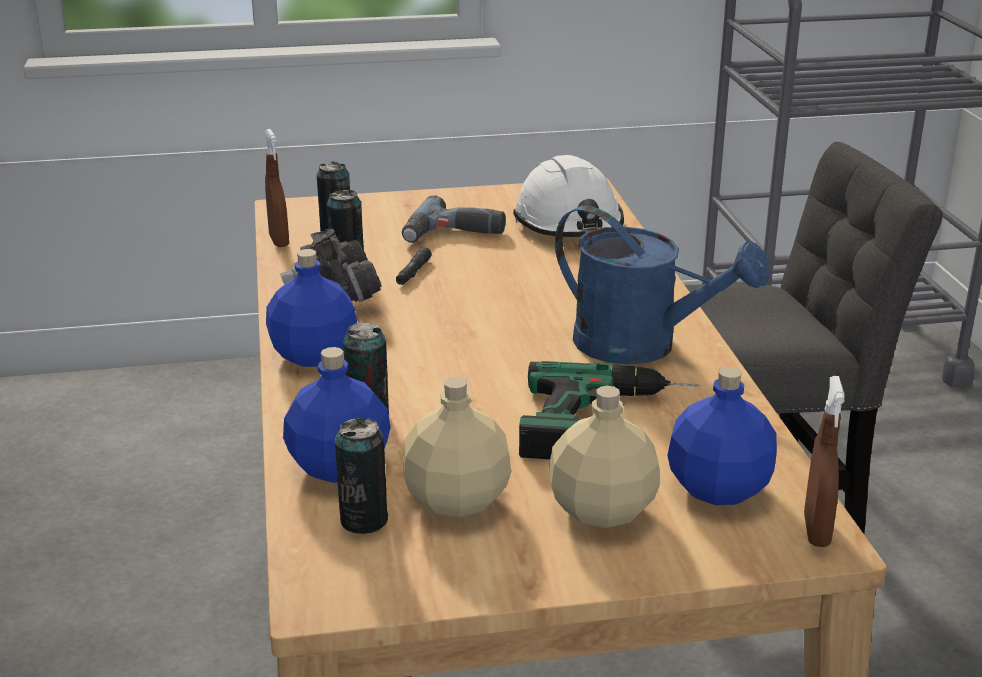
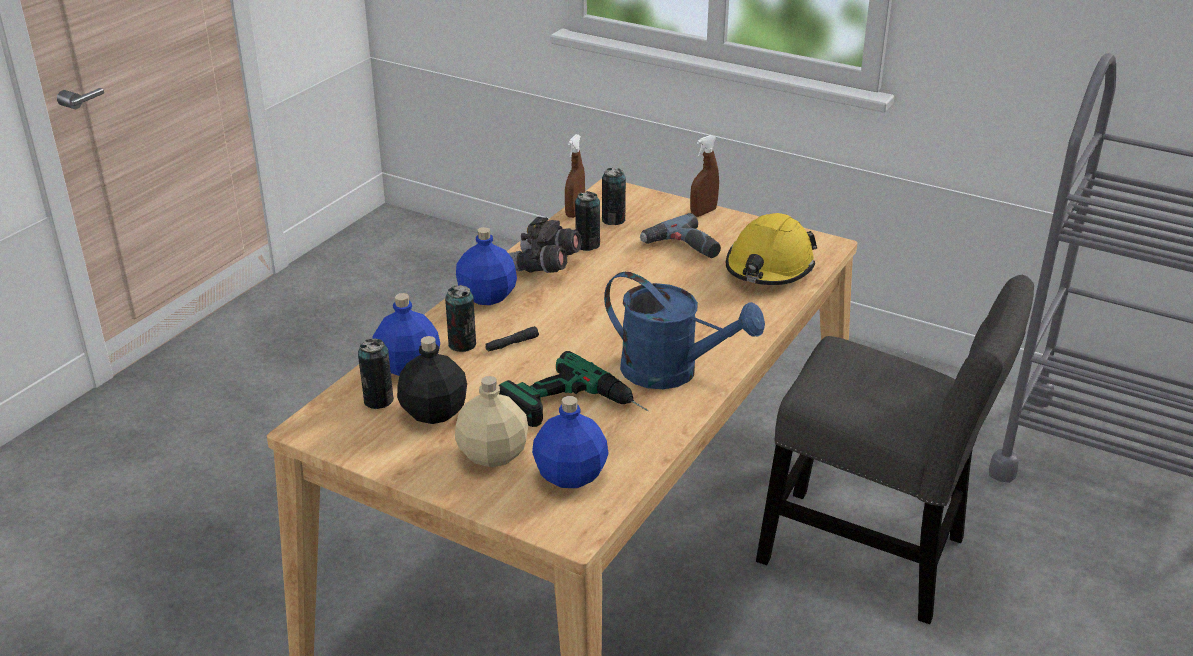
camera: 40 degrees right, 5 degrees up
black flashlight [396,247,432,285] -> black flashlight moved to [485,326,539,352]
beige bottle [403,377,511,517] -> black bottle [397,336,467,424]
white hard hat [513,155,624,237] -> yellow hard hat [726,213,817,285]
blue watering can [555,206,770,365] -> blue watering can turned 45 degrees counterclockwise [604,272,765,389]
brown spray bottle [804,376,845,547] -> brown spray bottle moved to [690,135,719,217]

